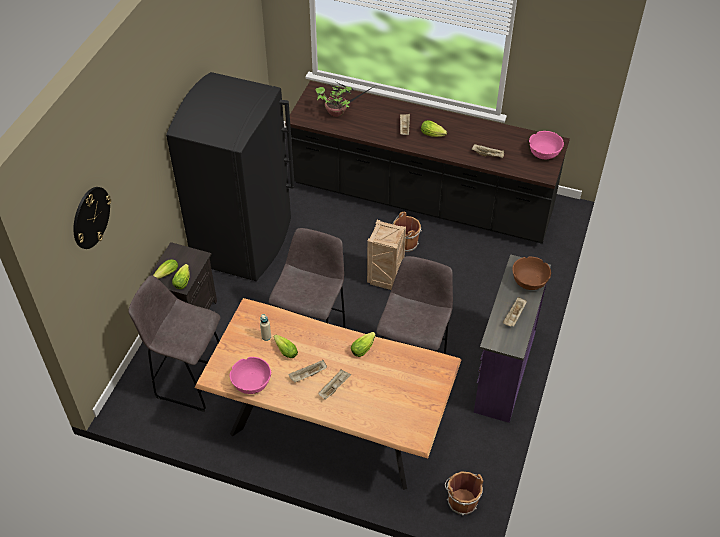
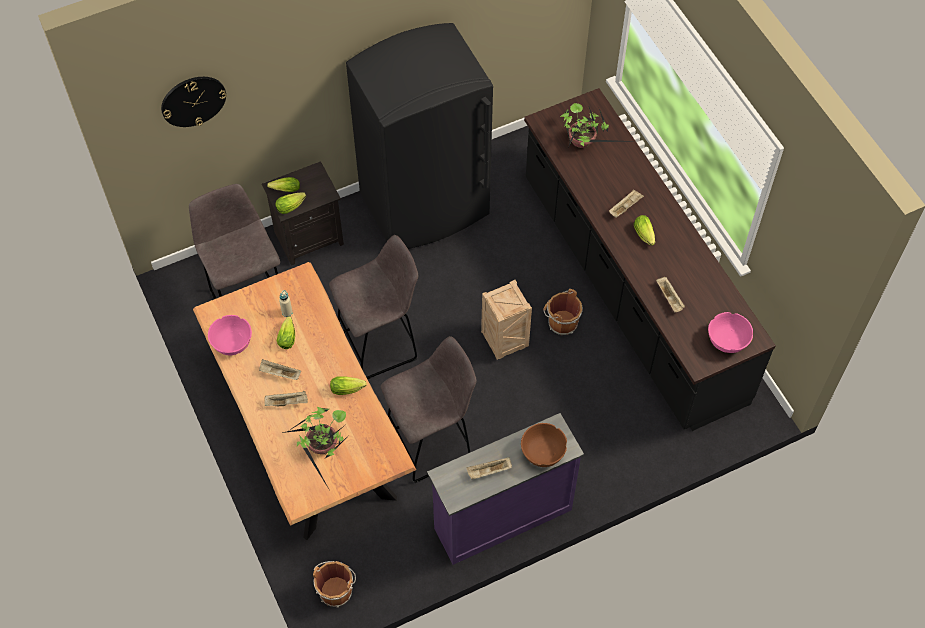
camera: 45 degrees right, 10 degrees up
none -> potted plant [282,407,347,489]

